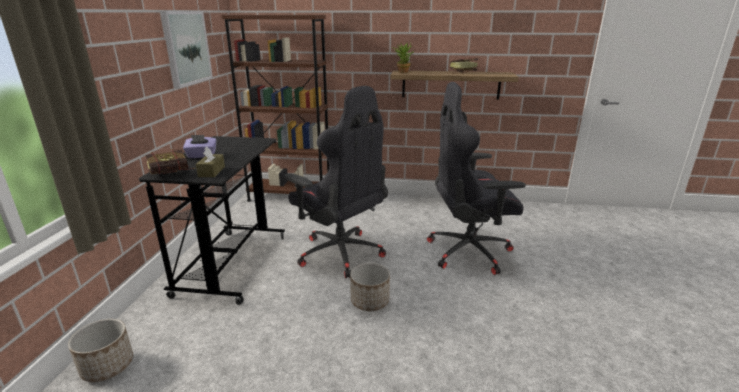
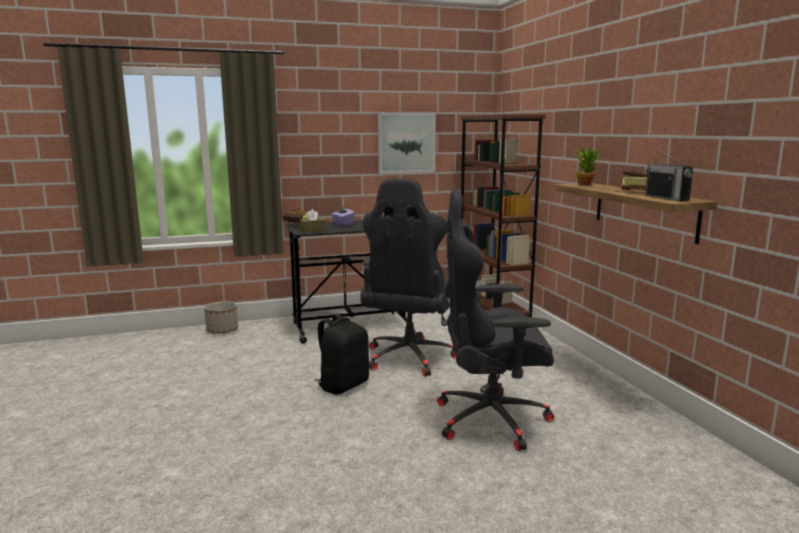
camera: 65 degrees right, 10 degrees down
planter [350,263,390,311] -> black backpack [315,315,369,395]
black office chair [427,82,526,275] -> black office chair turned 60 degrees counterclockwise [437,189,554,451]
none -> radio [645,150,693,201]

